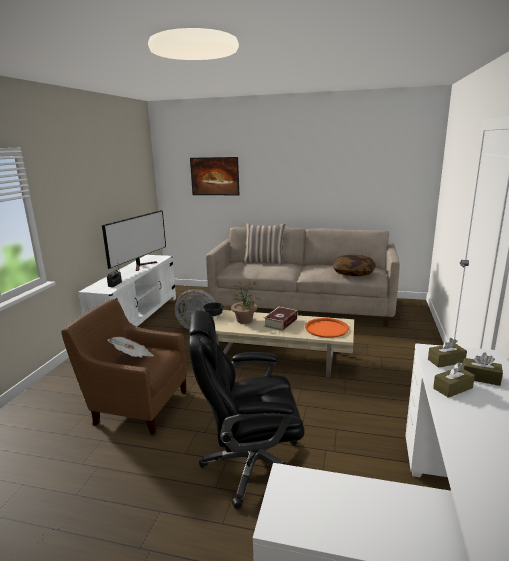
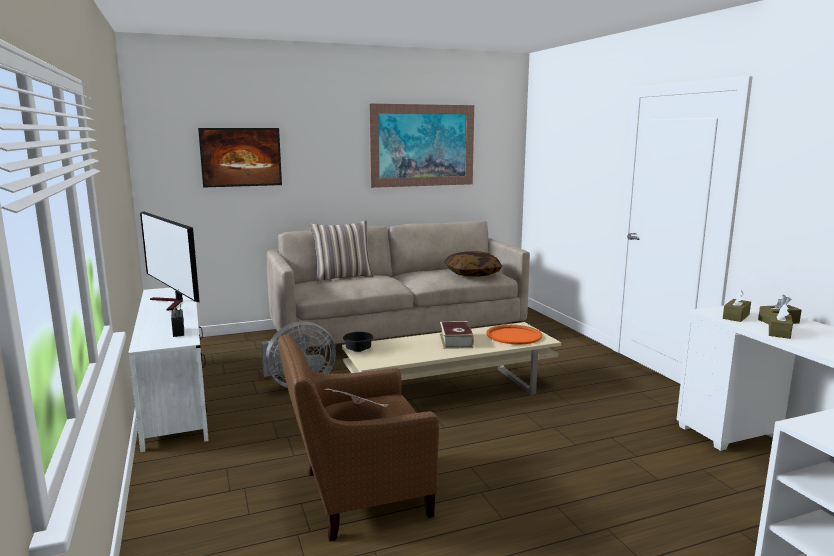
camera: 35 degrees left, 5 degrees down
television [102,210,166,271] -> television turned 150 degrees clockwise [140,211,200,310]
black office chair [189,310,305,509] -> none
potted plant [231,280,261,324] -> none
none -> picture [369,103,474,188]

